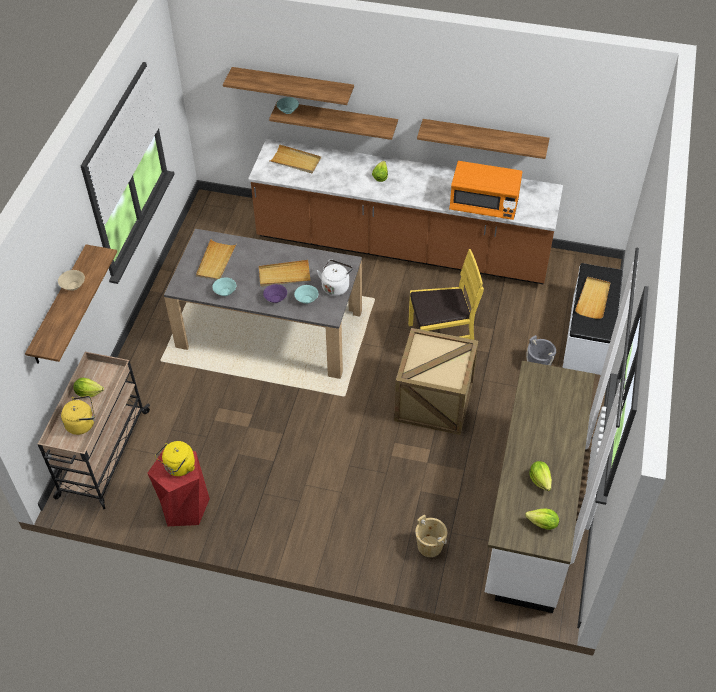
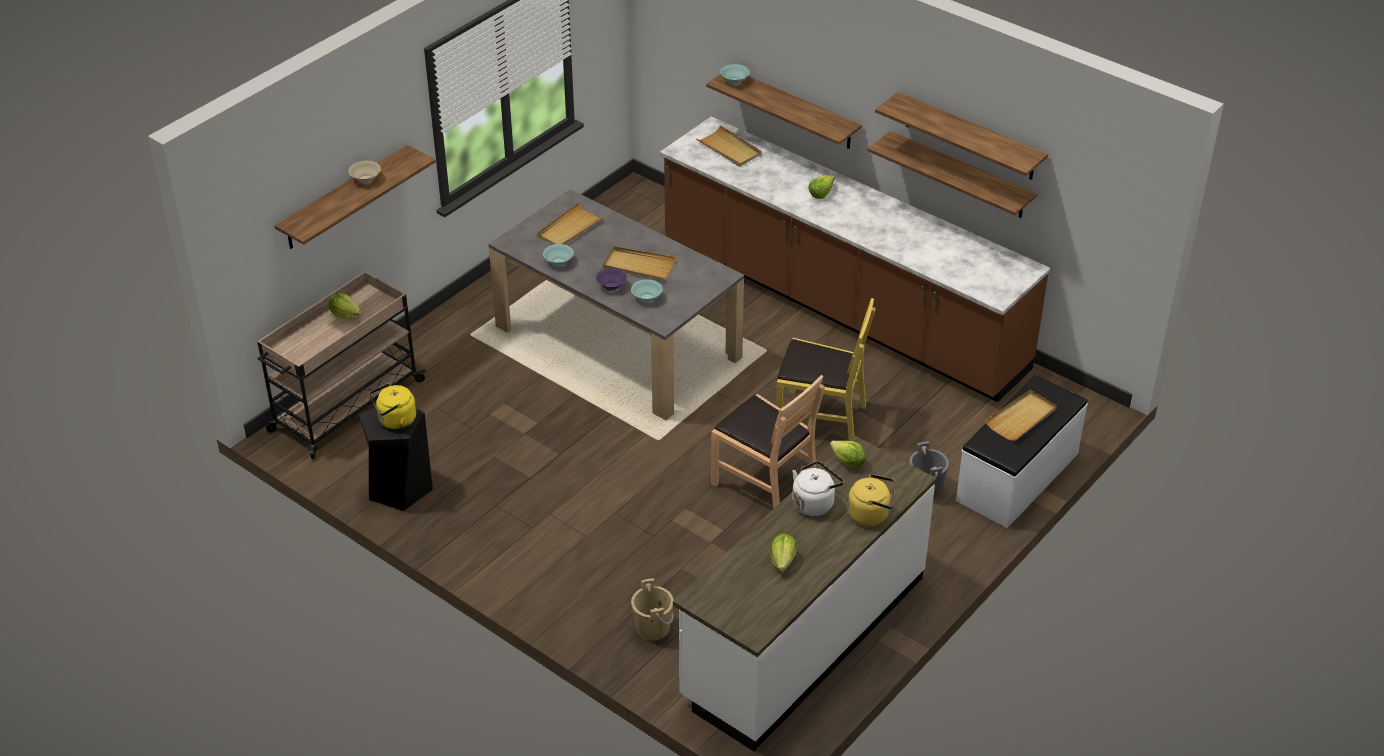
camera: 25 degrees right, 10 degrees down
yellow kettle [61,396,95,435] -> yellow kettle moved to [848,474,895,526]
red stool [148,448,210,526] -> black stool [359,407,433,511]
shelf [223,67,354,105] -> shelf moved to [875,92,1048,180]
white kettle [317,259,353,296] -> white kettle moved to [792,461,844,516]
crate [394,328,478,435] -> brown chair [711,375,825,509]
orange microwave [449,161,522,220] -> none
lettuce [525,508,559,530] -> lettuce moved to [830,440,866,467]

